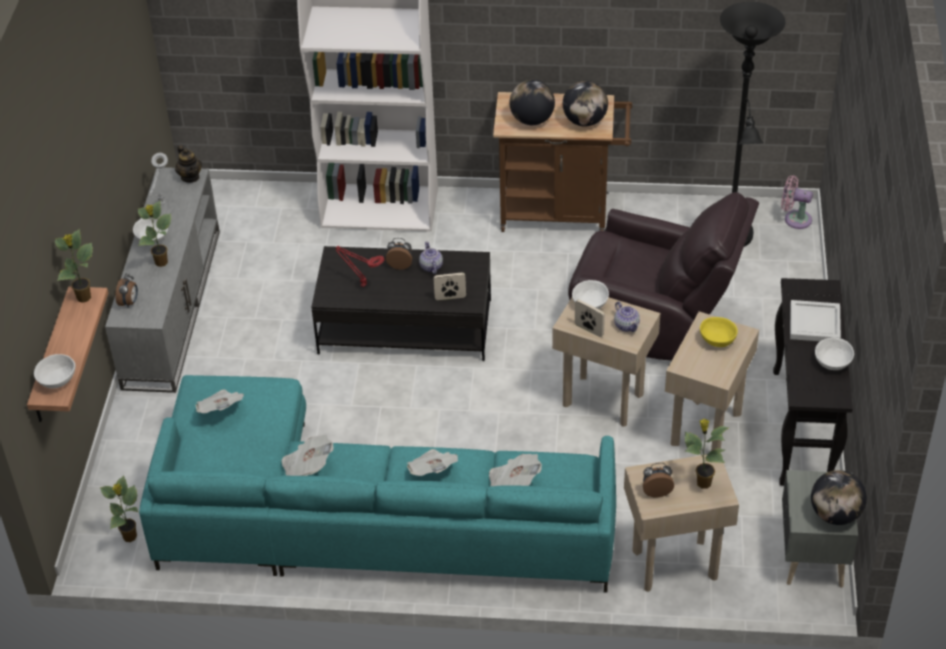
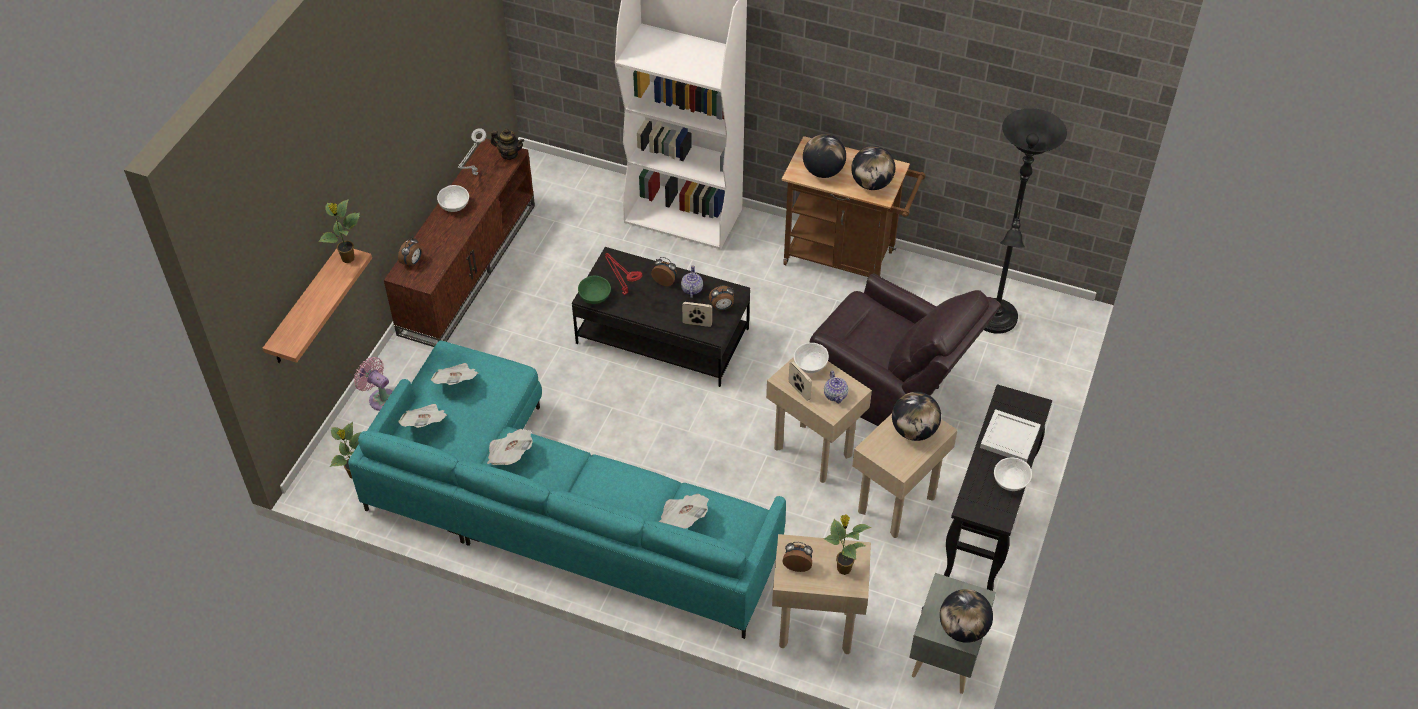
camera: 15 degrees right, 5 degrees up
white bowl [34,354,75,389] -> none
grey tv stand [105,167,220,393] -> brown tv stand [384,139,535,347]
potted plant [138,201,171,267] -> none
teapot [175,145,202,183] -> teapot turned 60 degrees counterclockwise [491,128,524,160]
newspaper [407,449,458,476] -> newspaper moved to [398,404,447,428]
yellow bowl [700,317,738,347] -> globe [892,392,941,441]
pink fan [781,175,813,229] -> pink fan moved to [354,357,393,411]
none -> green bowl [578,276,611,304]
none -> alarm clock [709,285,734,310]

